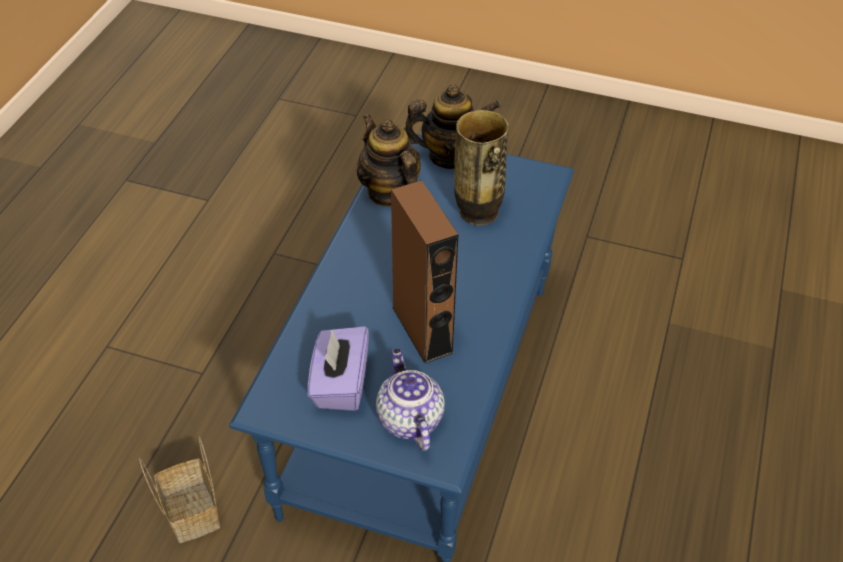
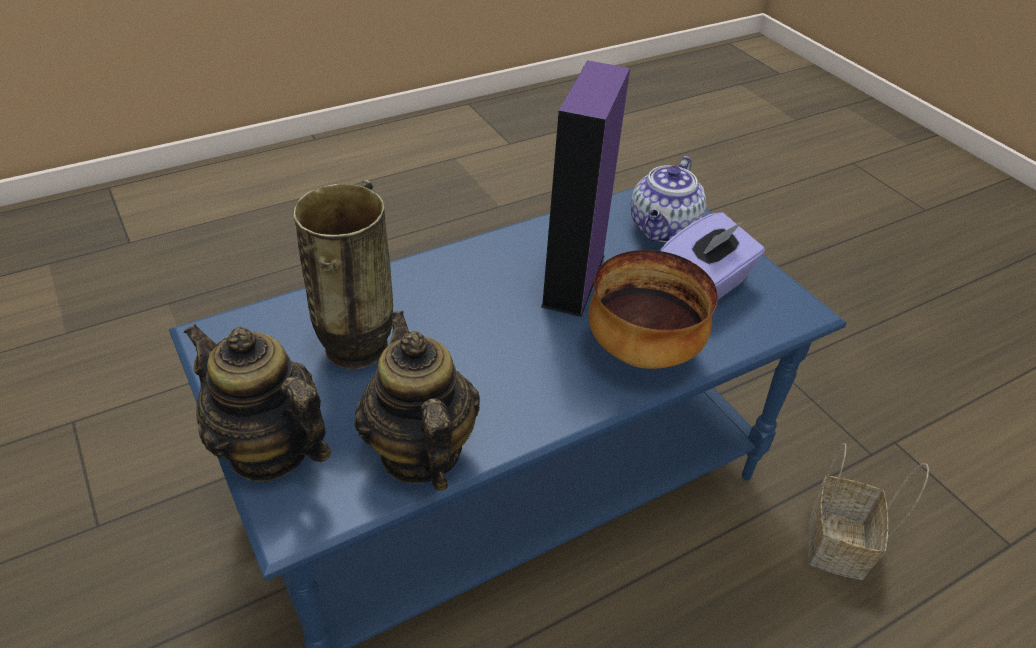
camera: 140 degrees left, 5 degrees down
teapot [357,114,421,207] -> teapot turned 150 degrees clockwise [354,311,480,491]
brown speaker [391,180,459,364] -> purple speaker [541,60,630,317]
none -> bowl [588,250,718,369]

